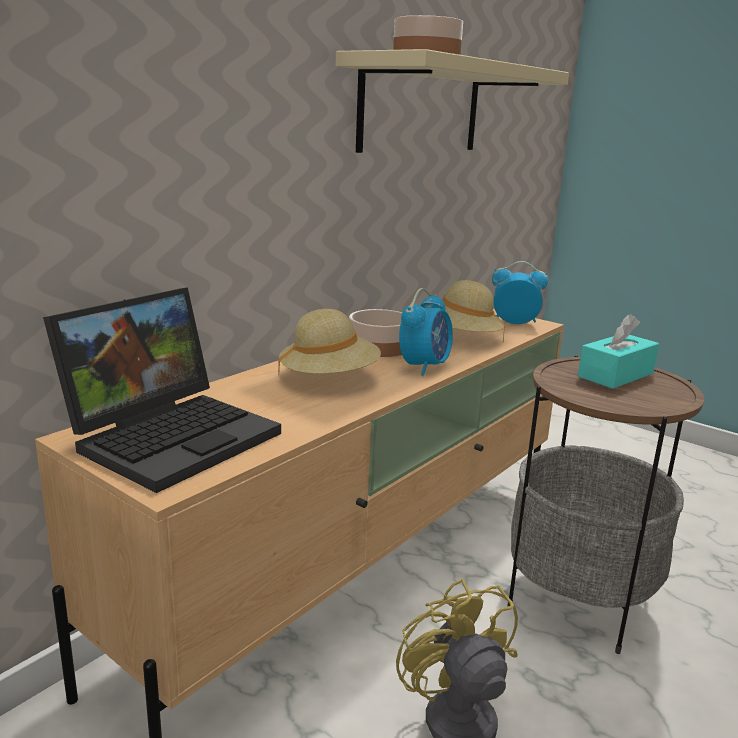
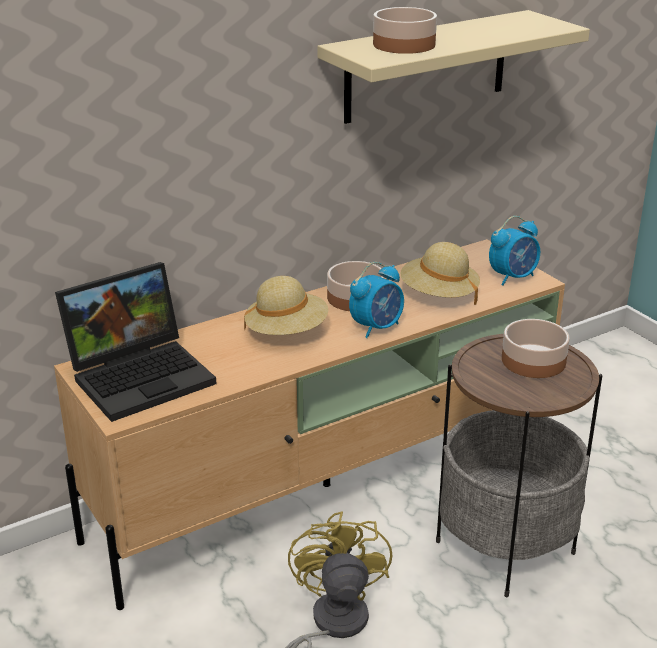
camera: 20 degrees right, 10 degrees up
alarm clock [492,261,548,324] -> alarm clock turned 120 degrees clockwise [489,216,540,285]
turquoise tissue box [578,314,659,389] -> bowl [502,319,570,378]

